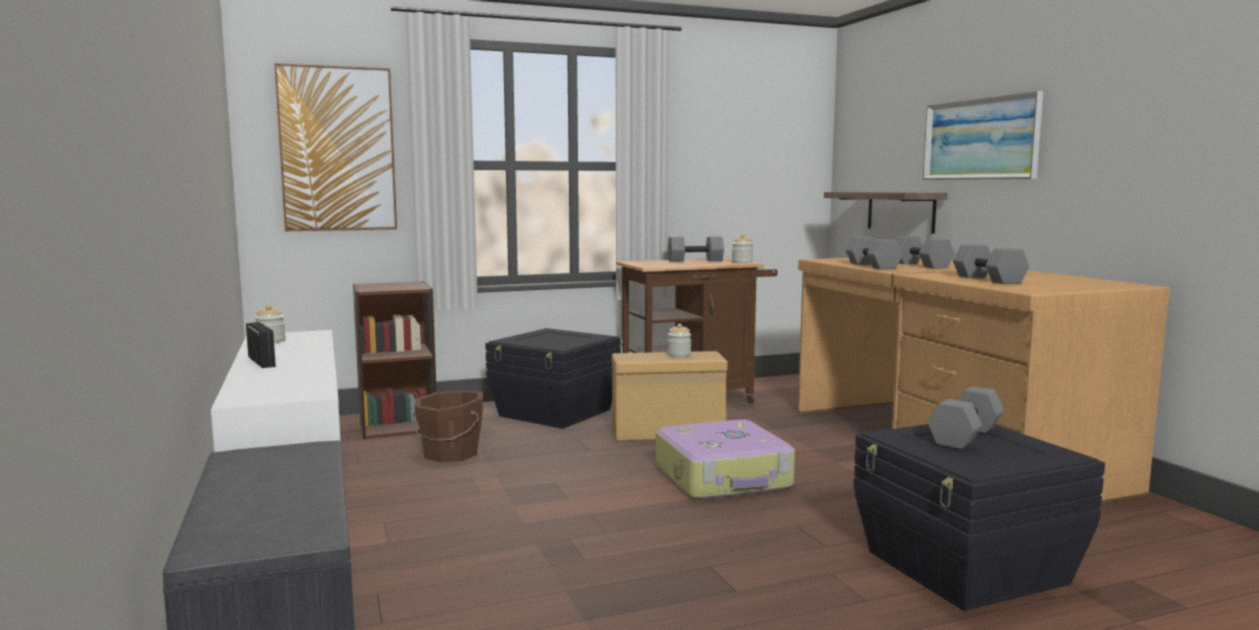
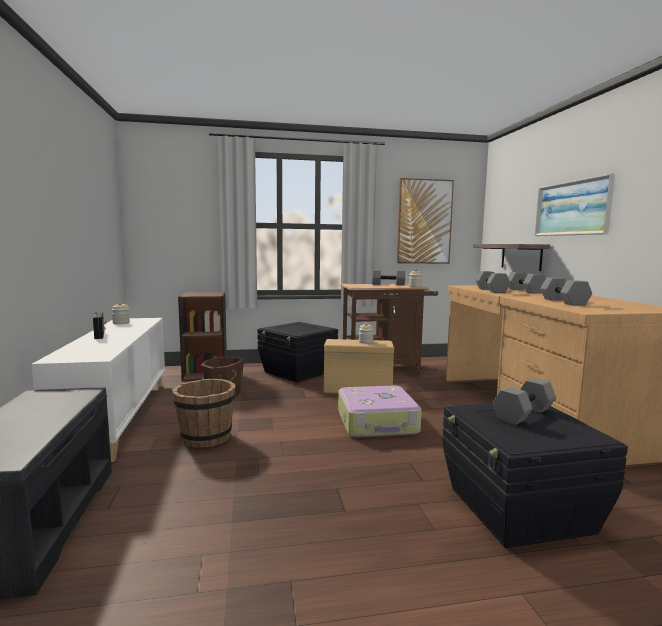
camera: 10 degrees right, 0 degrees up
picture [274,63,397,231] -> picture moved to [397,178,454,264]
none -> brown bucket [172,379,235,448]

